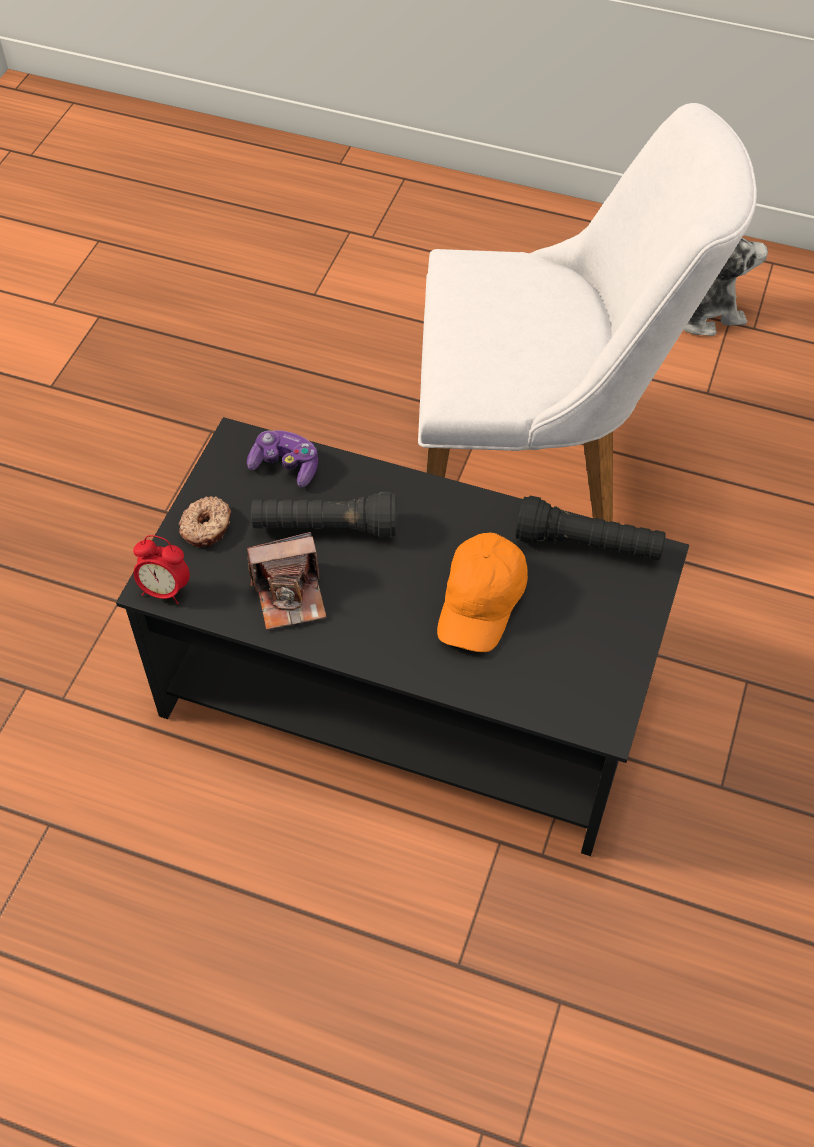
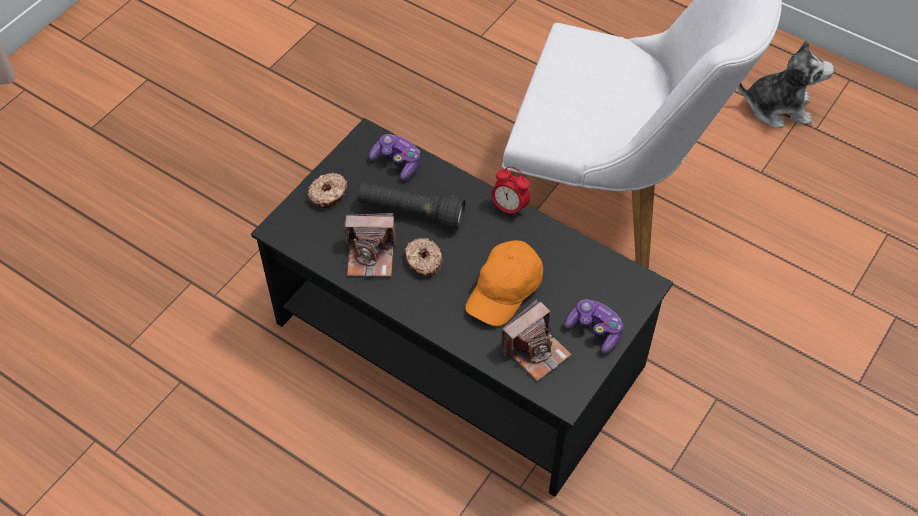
camera: 15 degrees right, 0 degrees up
alarm clock [133,535,190,604] -> alarm clock moved to [491,166,530,219]
black flashlight [515,496,666,560] -> none
none -> donut [404,238,443,276]
none -> camera [501,299,572,381]
none -> game controller [565,300,623,353]

